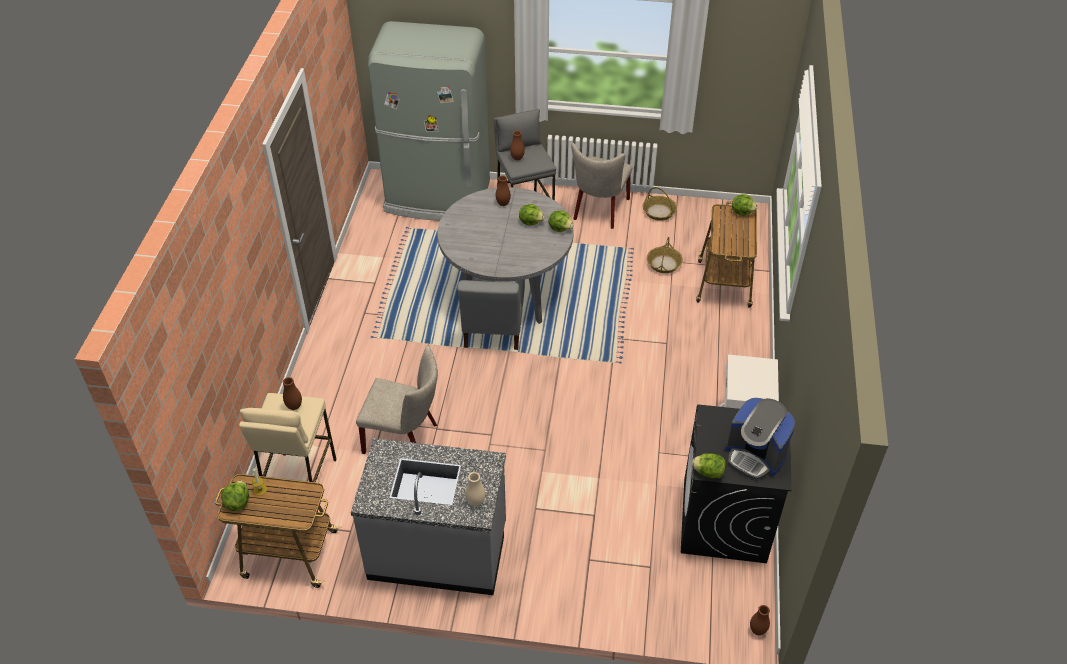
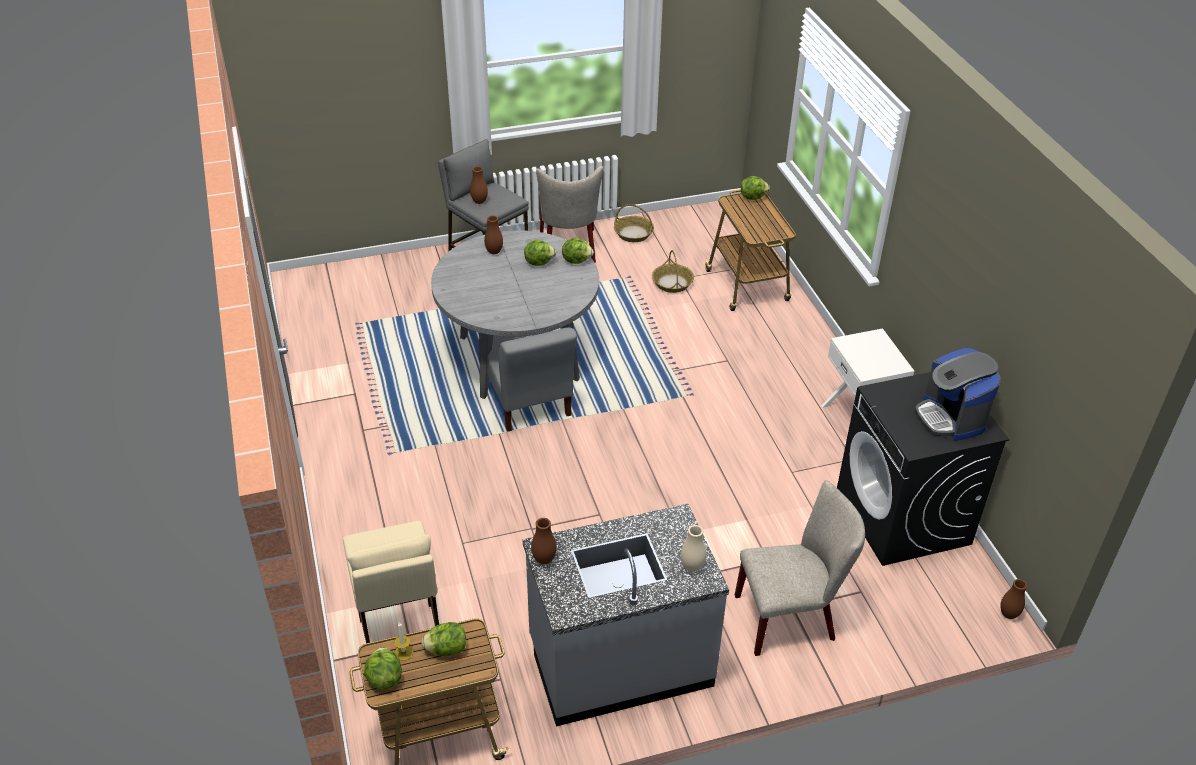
camera: 25 degrees left, 5 degrees down
brown vase [283,377,302,410] -> brown vase moved to [531,518,557,564]
beige chair [356,345,438,454] -> beige chair moved to [735,480,865,656]
grey fridge [368,21,490,221] -> none
lettuce [692,453,726,478] -> lettuce moved to [421,622,466,656]
coffee machine [726,398,795,480] -> coffee machine turned 60 degrees clockwise [915,348,1001,441]

